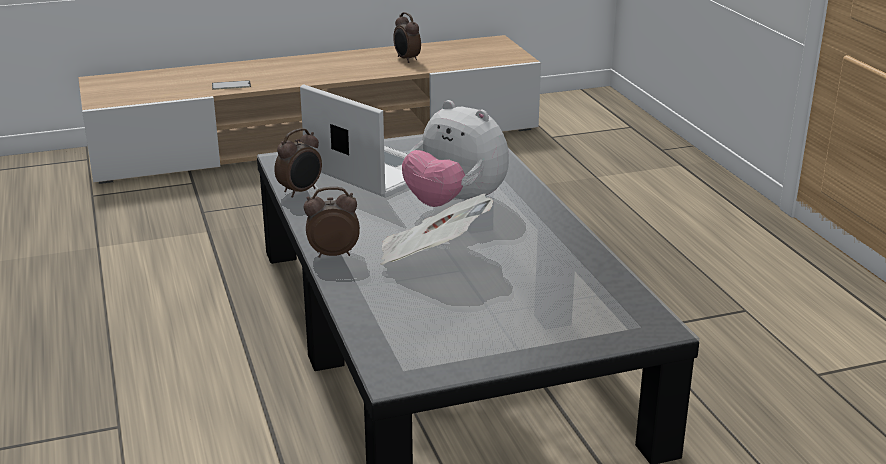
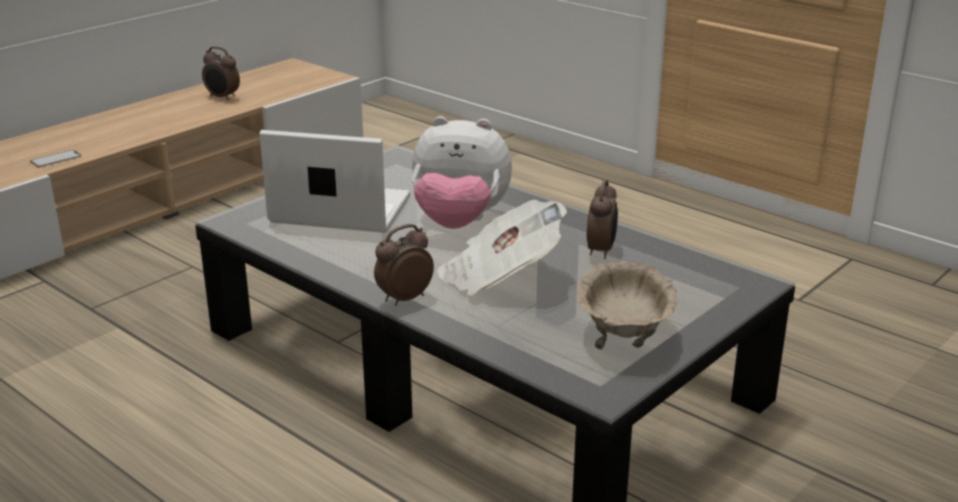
camera: 30 degrees left, 0 degrees up
alarm clock [274,128,322,198] -> alarm clock moved to [587,179,618,259]
none -> beige bowl [577,263,677,350]

